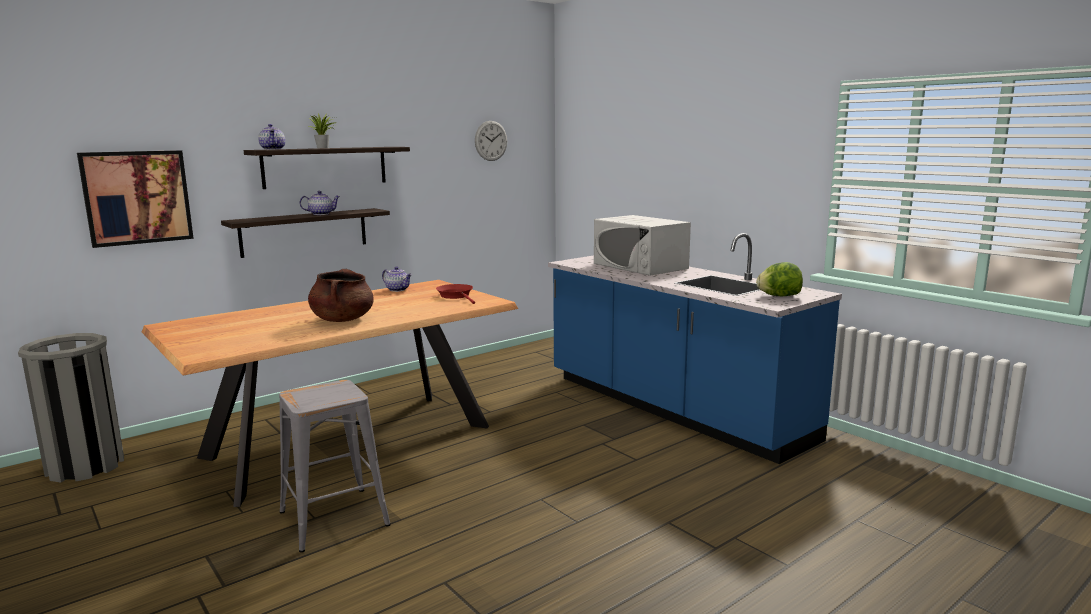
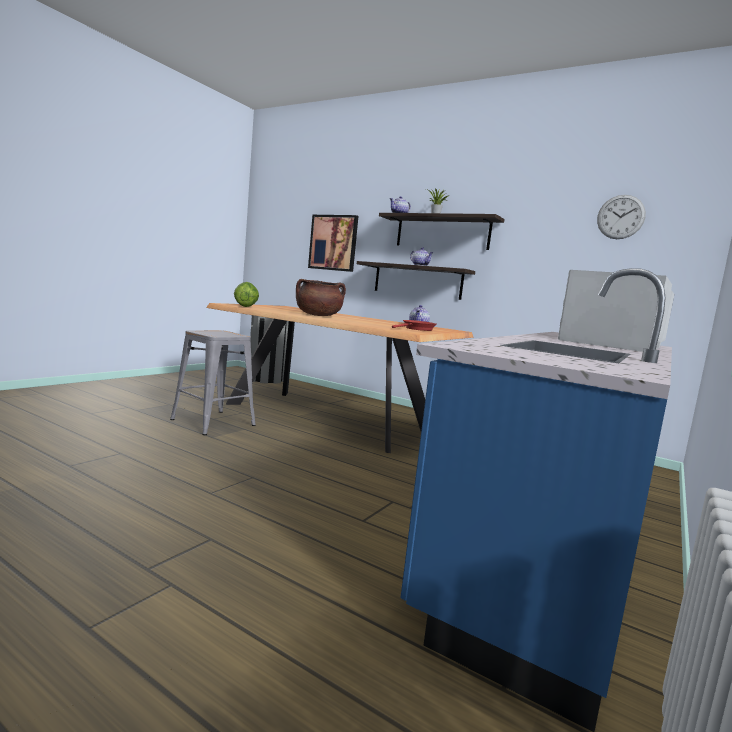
camera: 70 degrees right, 5 degrees down
lettuce [756,262,803,296] -> lettuce moved to [234,282,259,307]

